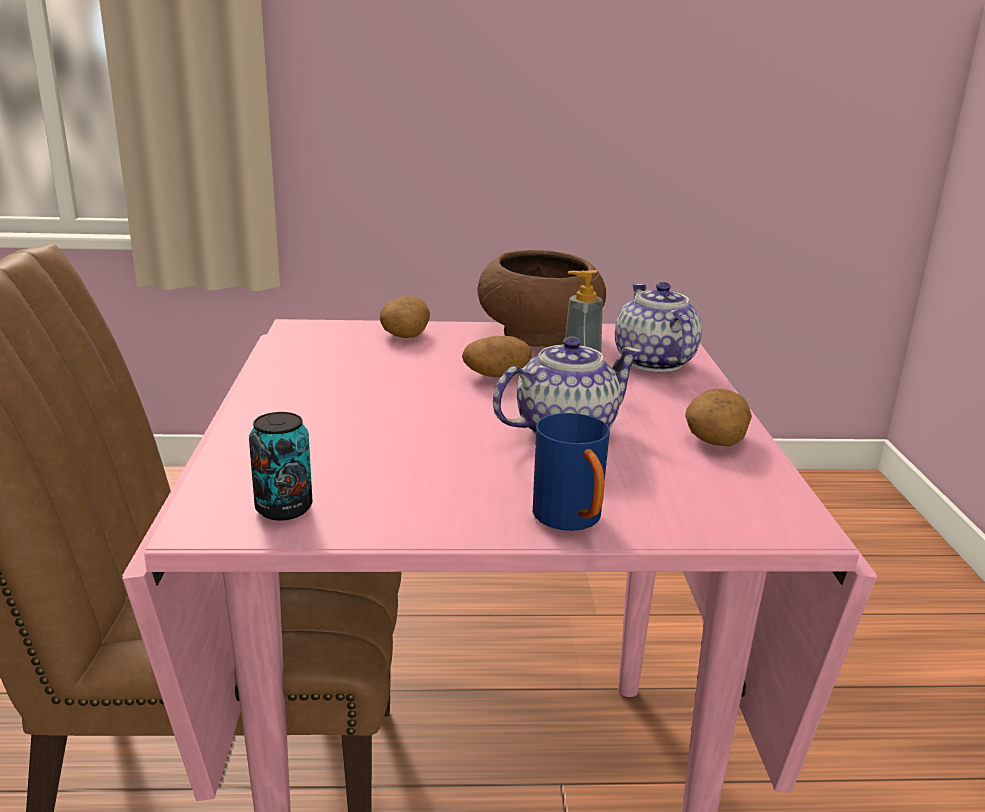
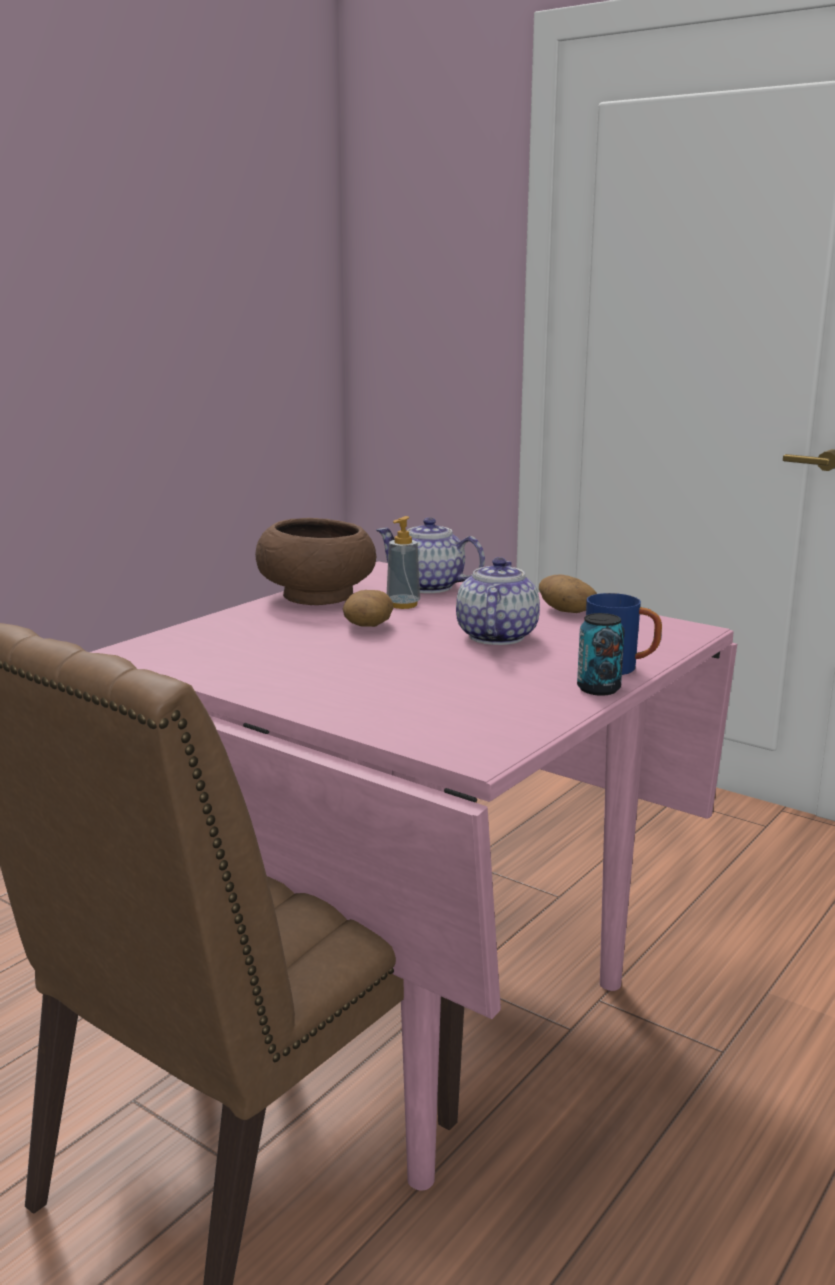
camera: 50 degrees left, 5 degrees down
can [249,412,312,521] -> can moved to [577,613,625,696]
potato [380,296,430,338] -> none

